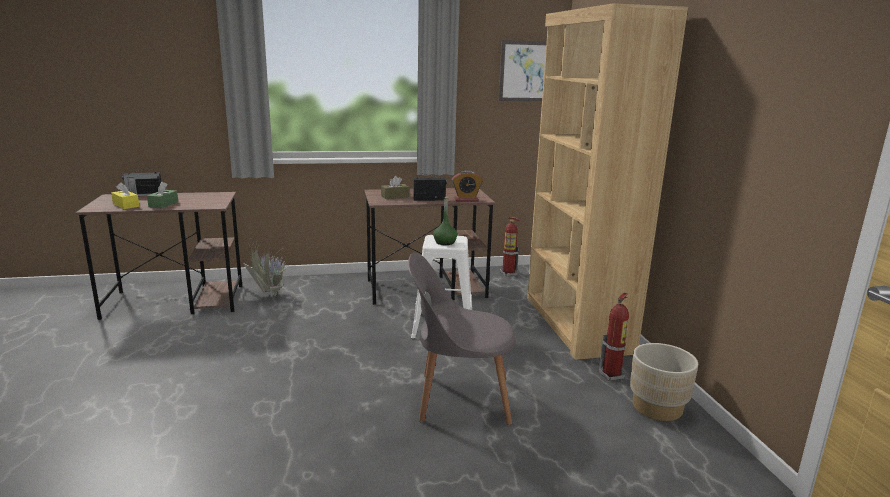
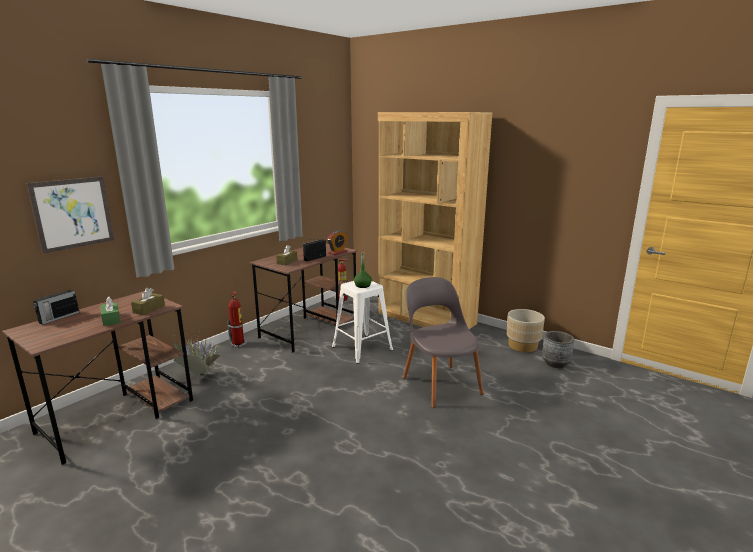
camera: 40 degrees left, 0 degrees up
yellow tissue box [111,182,139,209] -> none
grey chair [408,252,516,425] -> grey chair turned 105 degrees clockwise [403,277,484,408]
picture [498,40,547,101] -> picture moved to [26,176,114,254]
fire extinguisher [599,293,629,381] -> fire extinguisher moved to [227,291,247,348]
none -> brown tissue box [131,288,165,315]
none -> grey planter [542,331,574,368]

